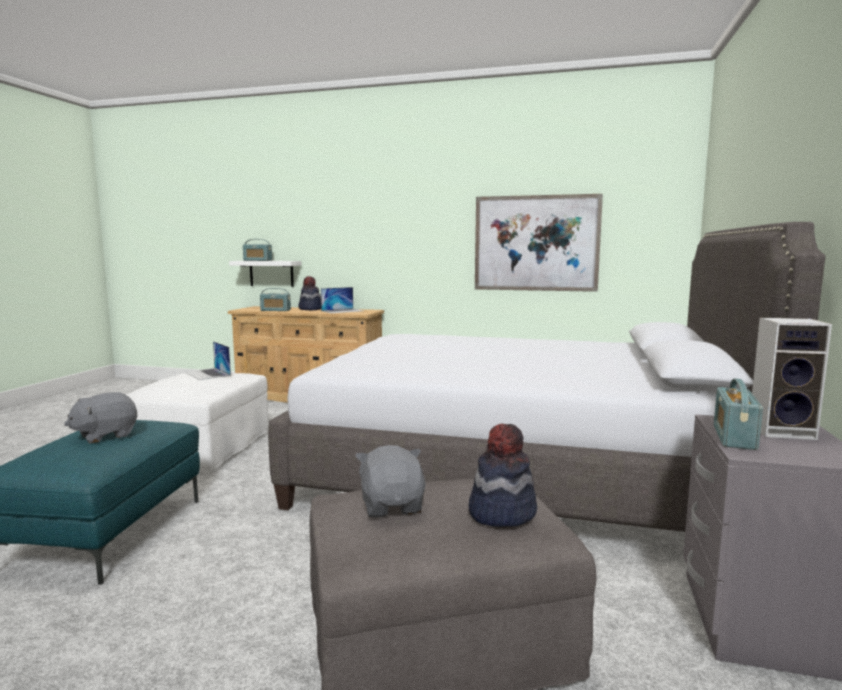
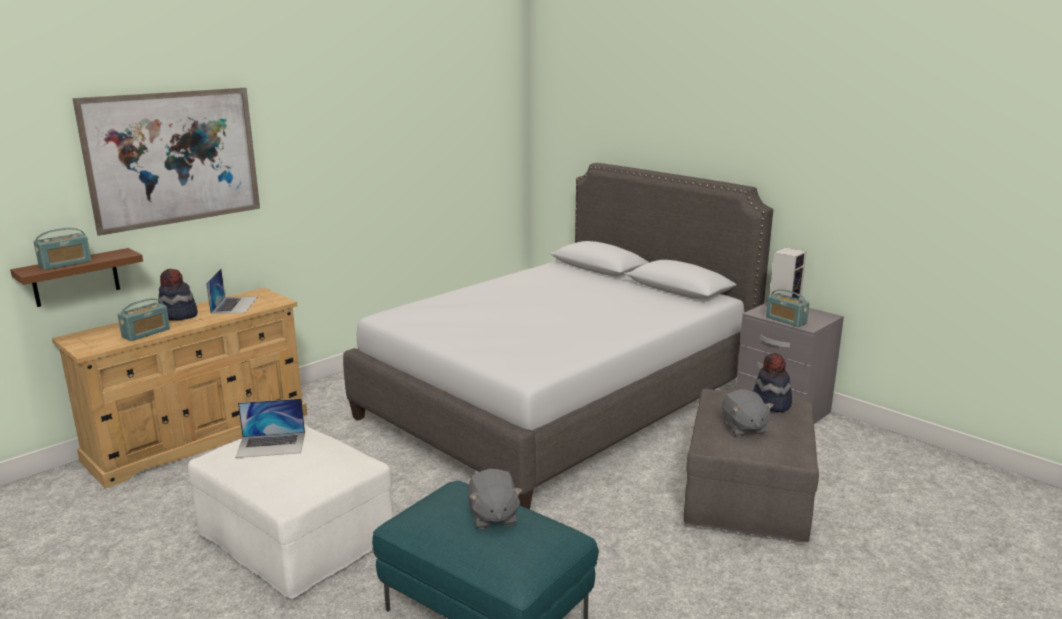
camera: 60 degrees left, 10 degrees up
white shelf [229,261,301,287] -> brown shelf [10,248,143,307]
grey plush toy [355,445,426,518] -> grey plush toy turned 120 degrees counterclockwise [722,389,774,437]
picture [475,194,603,292] -> picture moved to [72,88,260,236]

